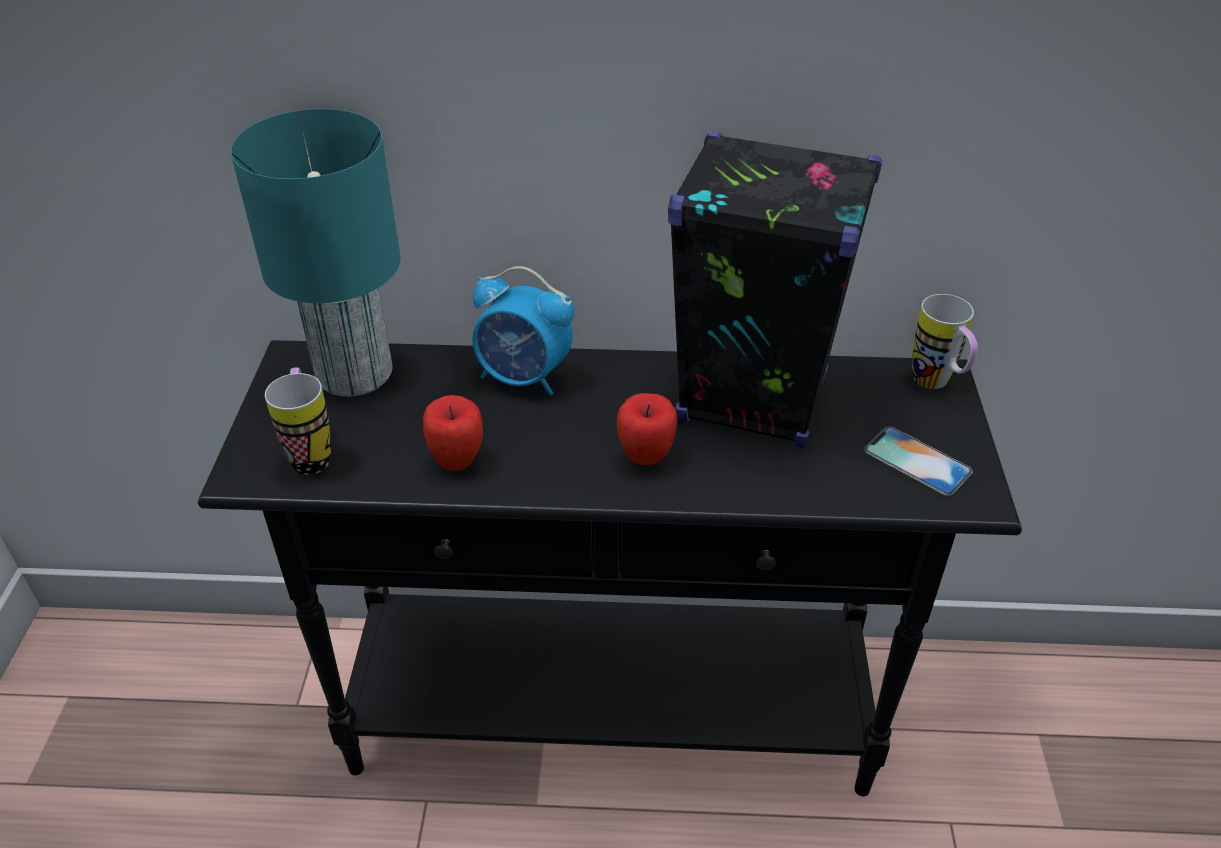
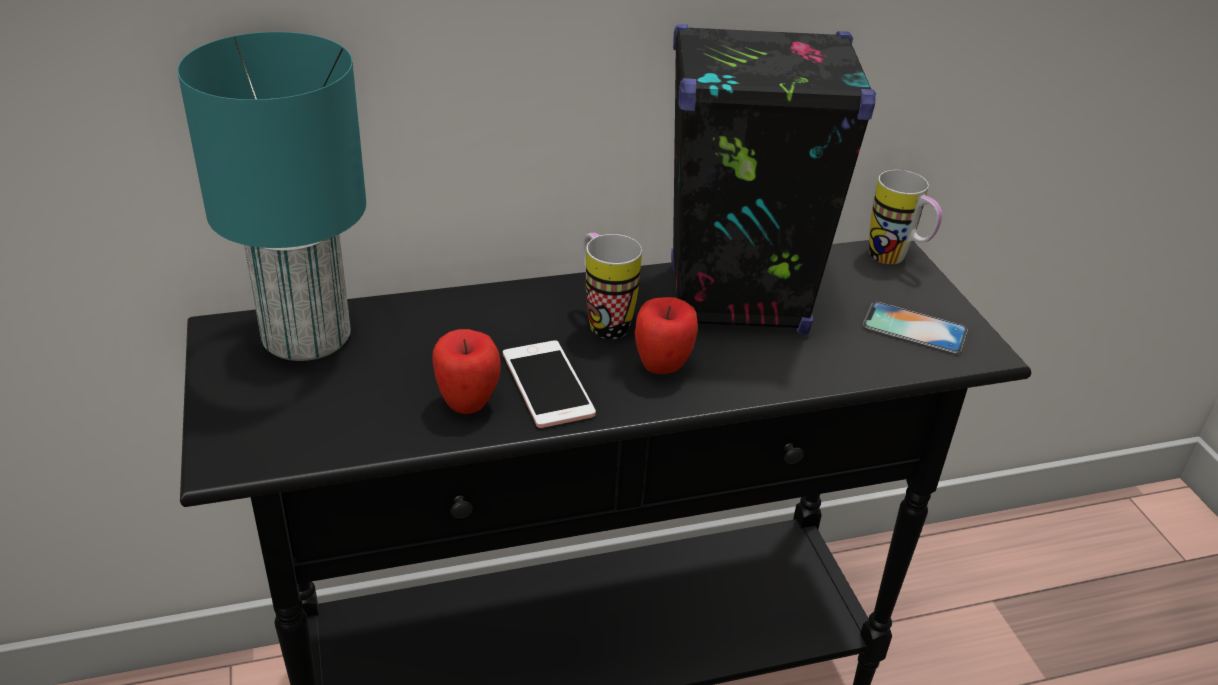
camera: 20 degrees left, 5 degrees down
mug [265,367,331,475] -> mug moved to [583,233,642,339]
alarm clock [472,266,574,396] -> none
none -> phone [503,340,596,428]

